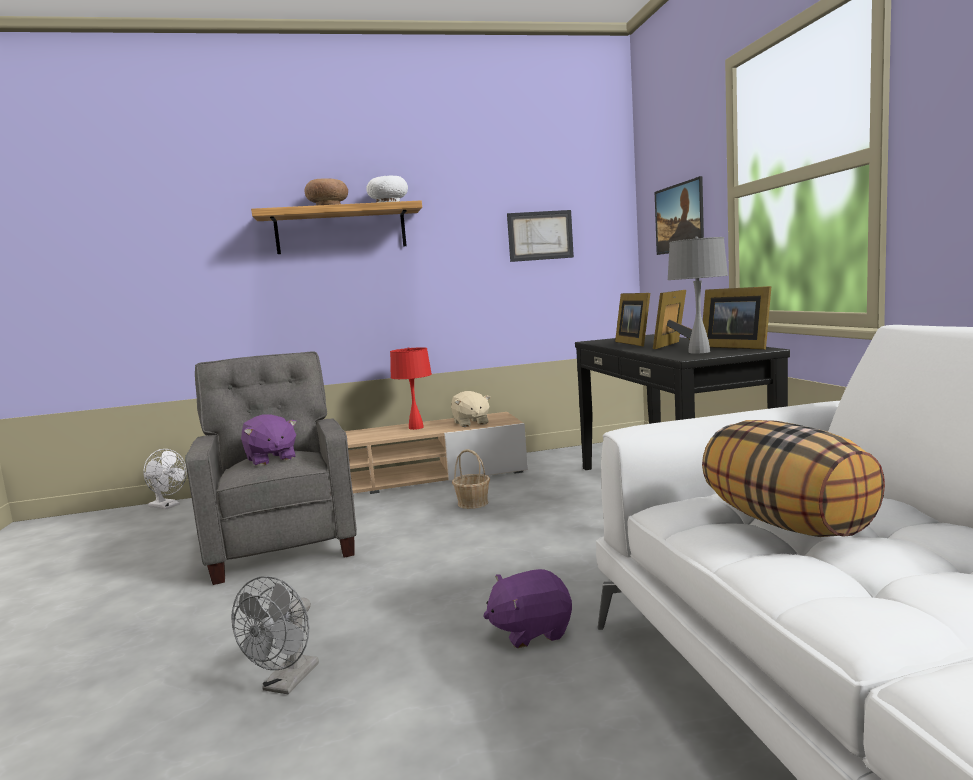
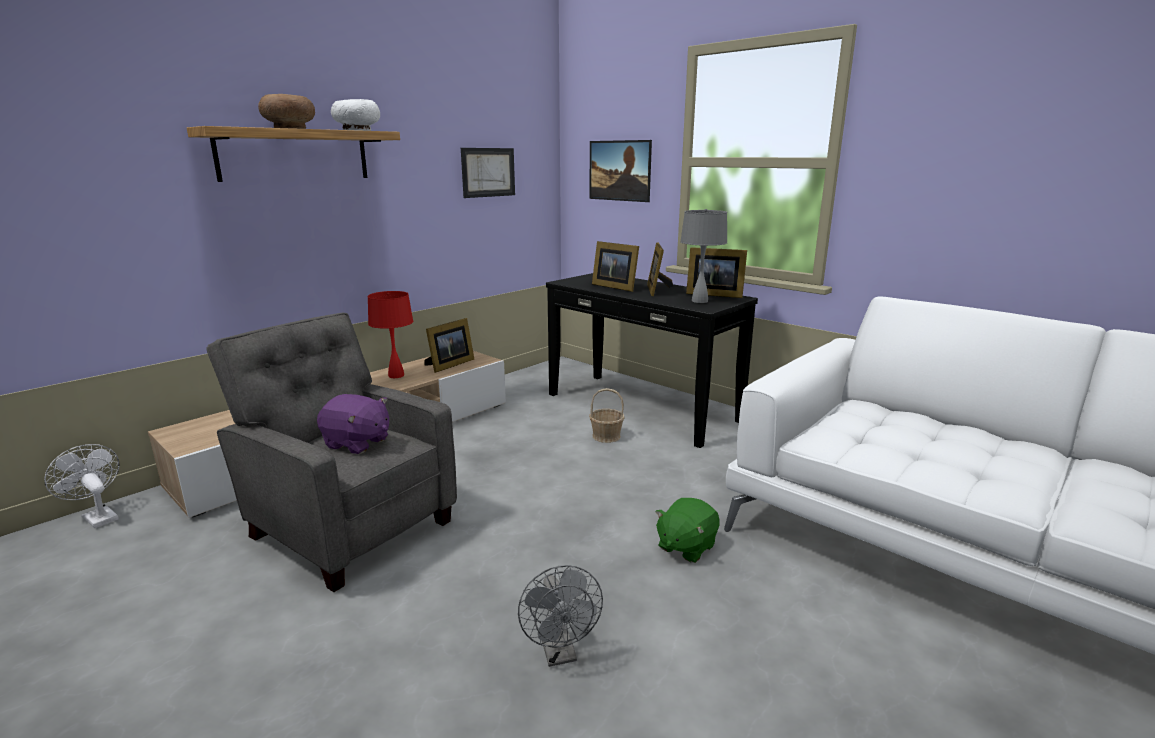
camera: 35 degrees left, 10 degrees up
white fan [143,449,187,509] -> white fan turned 135 degrees counterclockwise [44,444,120,528]
beige plush toy [451,391,490,427] -> picture frame [425,318,474,373]
basket [452,449,490,509] -> basket moved to [589,388,625,443]
purple plush toy [483,569,572,648] -> green plush toy [655,498,720,563]
pillow [702,420,885,537] -> none

